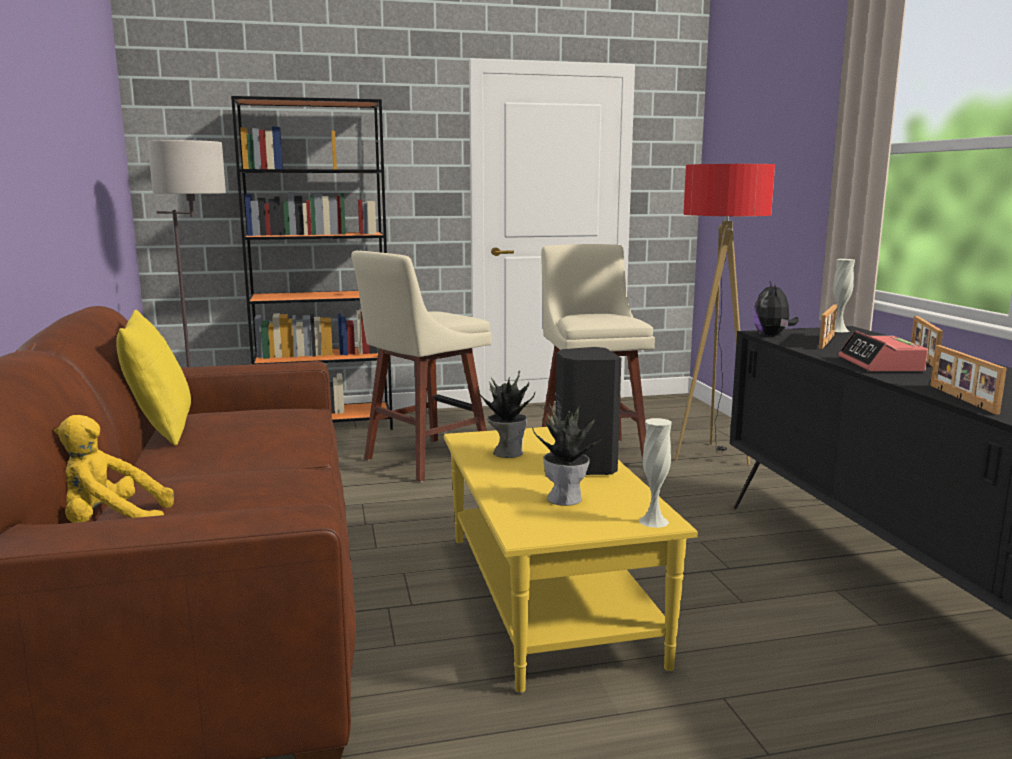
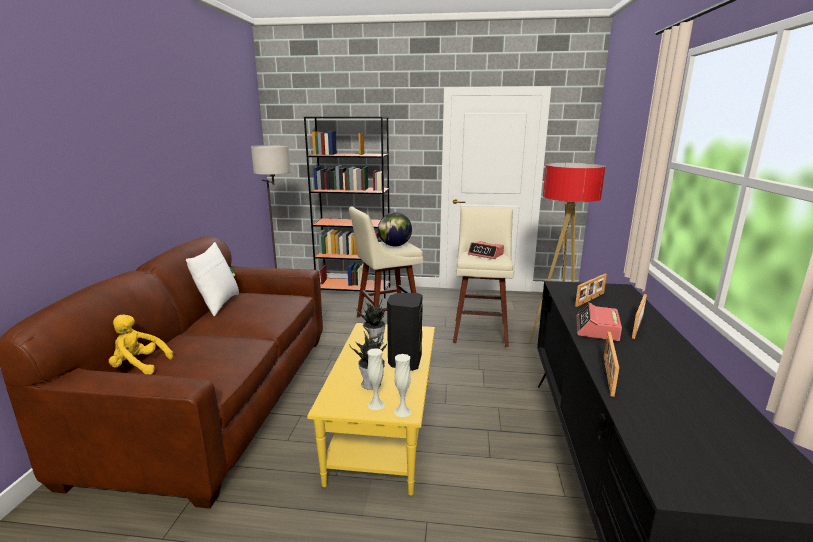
camera: 20 degrees right, 5 degrees up
yellow pillow [116,310,191,446] -> white pillow [186,242,239,316]
plush toy [753,281,799,336] -> none
white vase [833,259,855,332] -> white vase moved to [367,348,385,410]
none -> globe [378,212,412,247]
none -> alarm clock [468,241,504,259]

